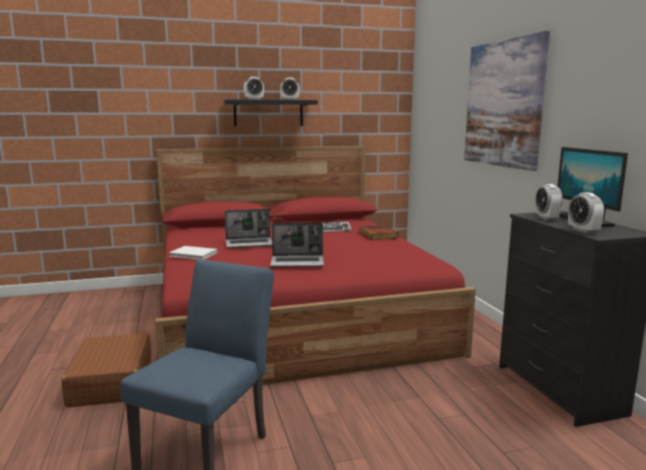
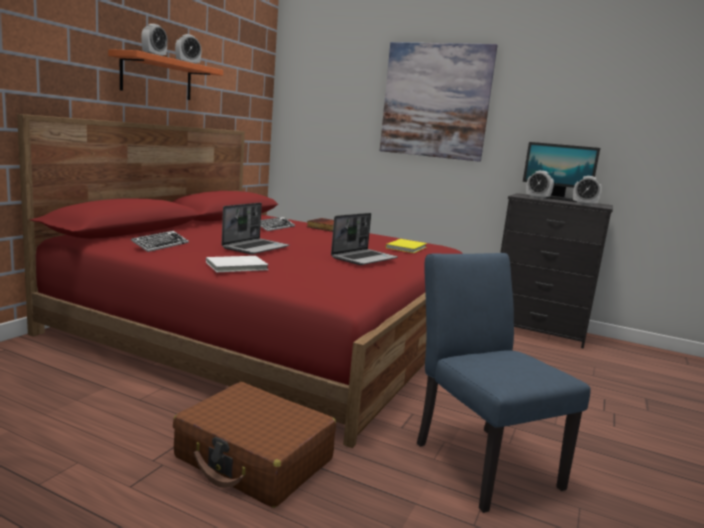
camera: 50 degrees left, 0 degrees up
black shelf [224,99,318,126] -> orange shelf [108,49,223,100]
none -> keyboard [131,231,189,252]
none -> yellow book [386,239,427,253]

